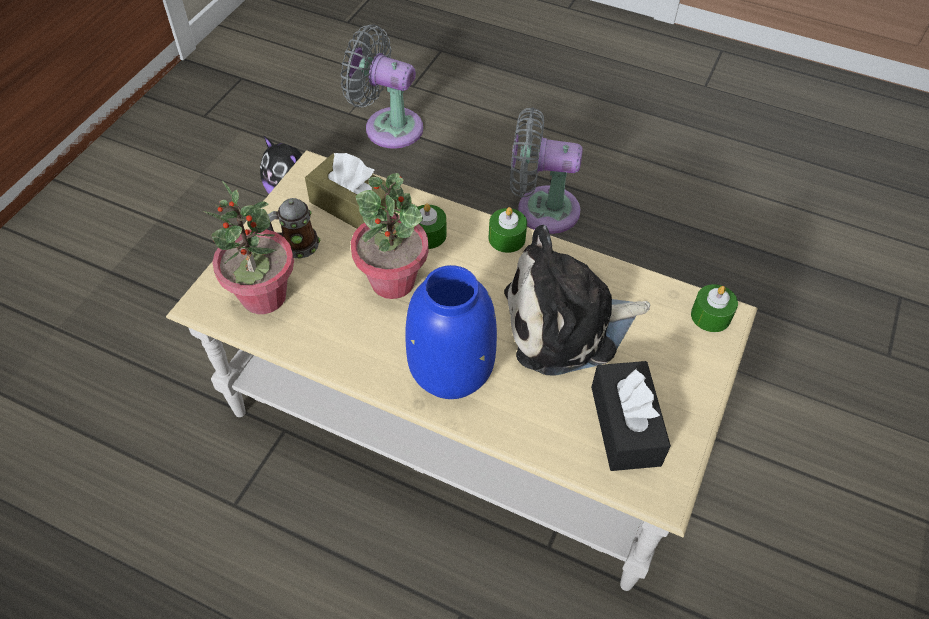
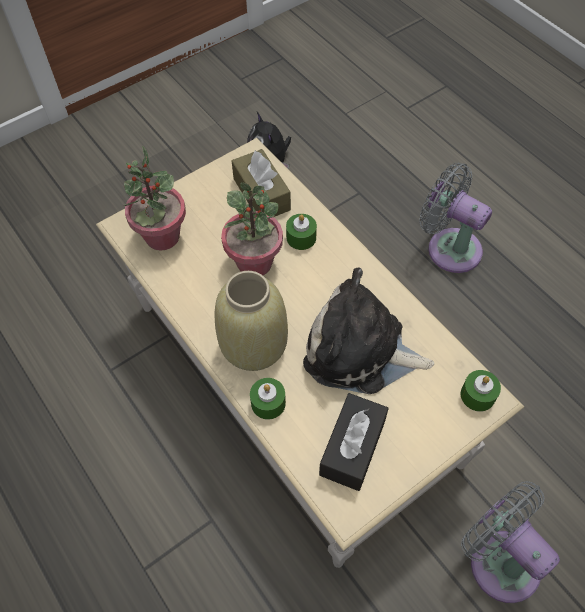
camera: 30 degrees right, 5 degrees up
mug [266,198,320,259] -> none
grey fan [340,25,423,149] -> grey fan moved to [461,481,560,603]
blue vase [405,265,497,399] -> beige vase [215,271,288,371]
green candle [489,207,527,253] -> green candle moved to [250,378,286,420]

